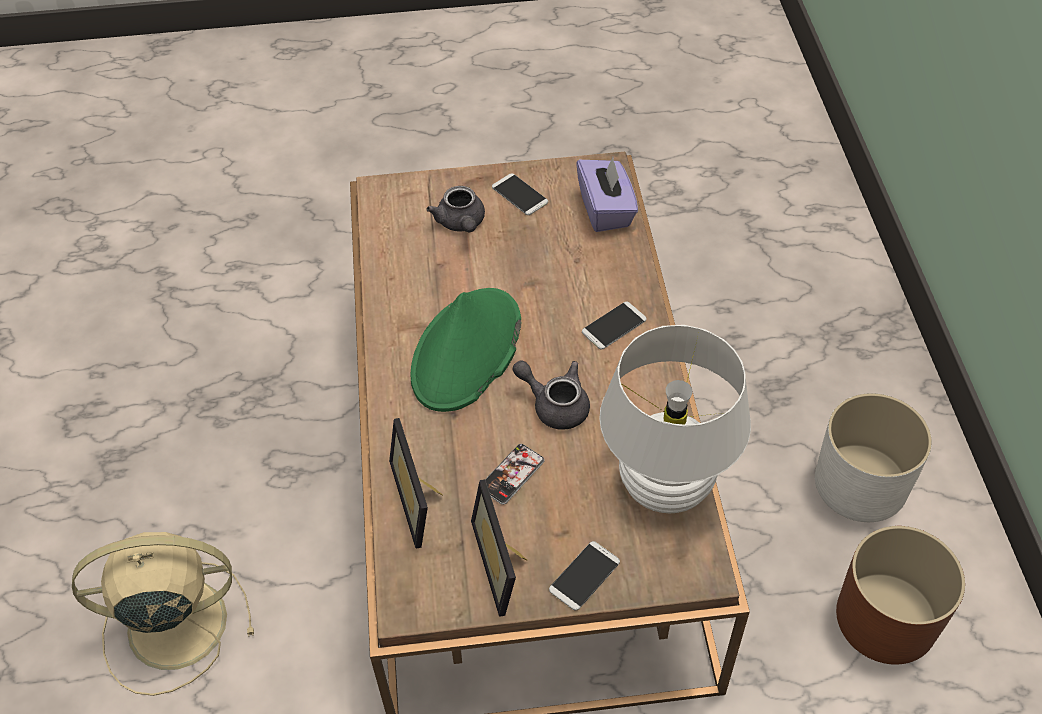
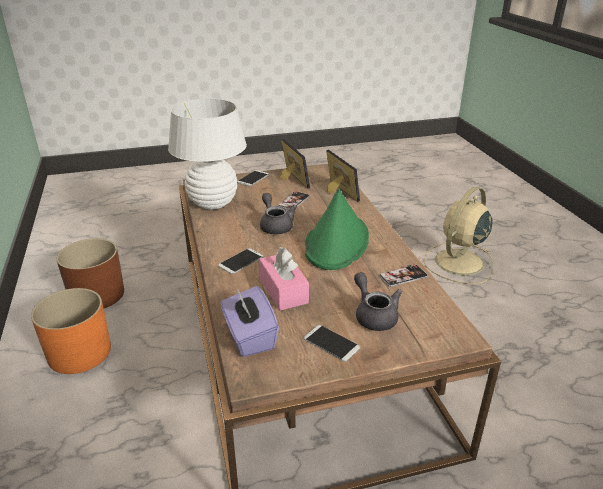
camera: 170 degrees right, 20 degrees down
beige fan [72,532,254,696] -> beige fan turned 150 degrees clockwise [423,187,494,284]
grey teapot [512,360,590,430] -> grey teapot turned 135 degrees counterclockwise [260,193,297,234]
white planter [815,393,932,522] -> orange planter [31,288,111,374]
none -> pink tissue box [259,247,309,311]
none -> phone [379,264,428,287]

